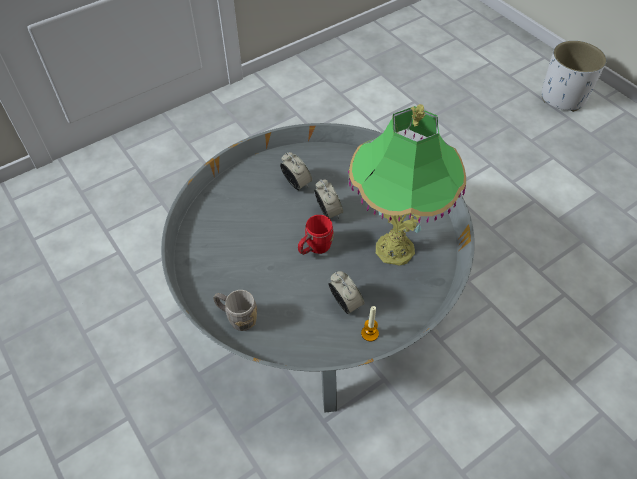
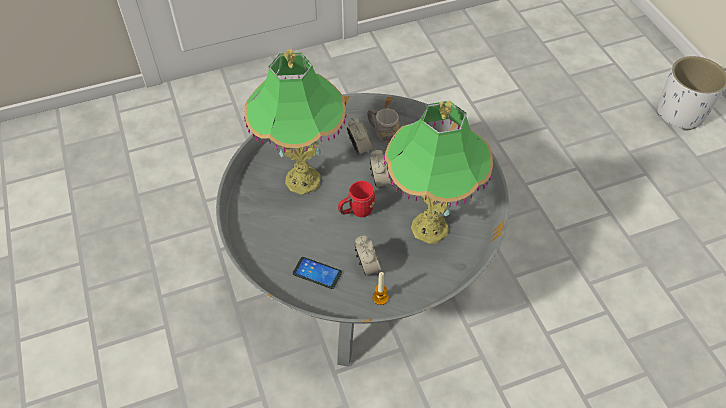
camera: 15 degrees right, 0 degrees up
grey mug [213,290,257,331] -> grey mug moved to [368,109,399,143]
none -> table lamp [244,49,347,195]
none -> phone [293,257,342,289]

